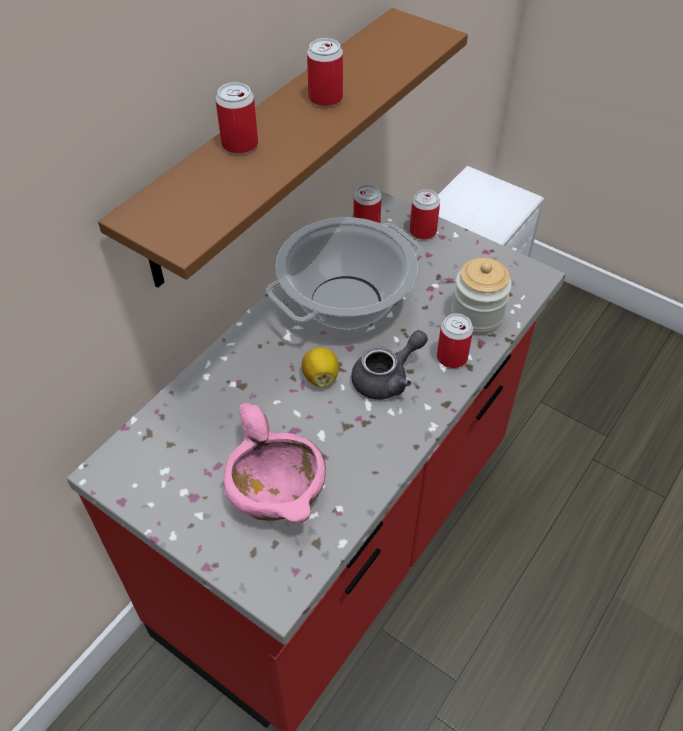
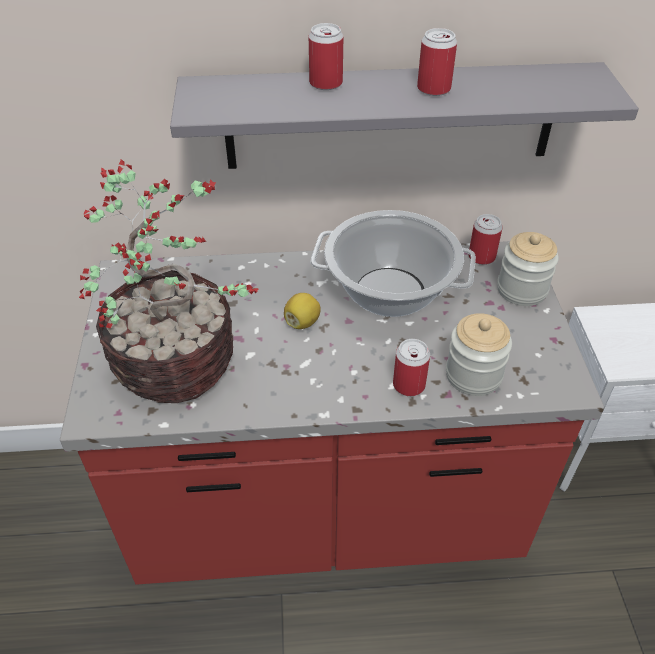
camera: 50 degrees right, 5 degrees down
brown shelf [98,8,468,288] -> grey shelf [170,62,639,169]
pink bowl [224,403,326,523] -> potted plant [79,160,259,403]
grey teapot [352,330,428,400] -> none
can [410,189,440,240] -> jar [497,232,559,306]

